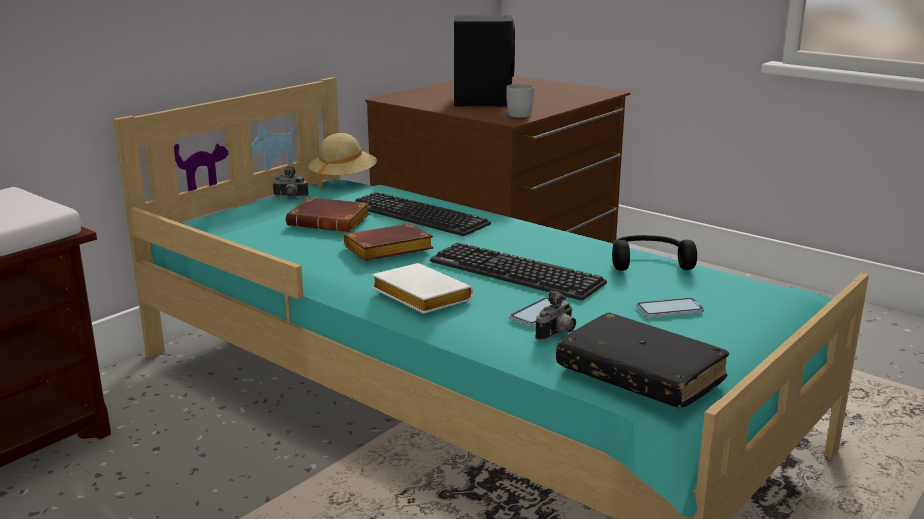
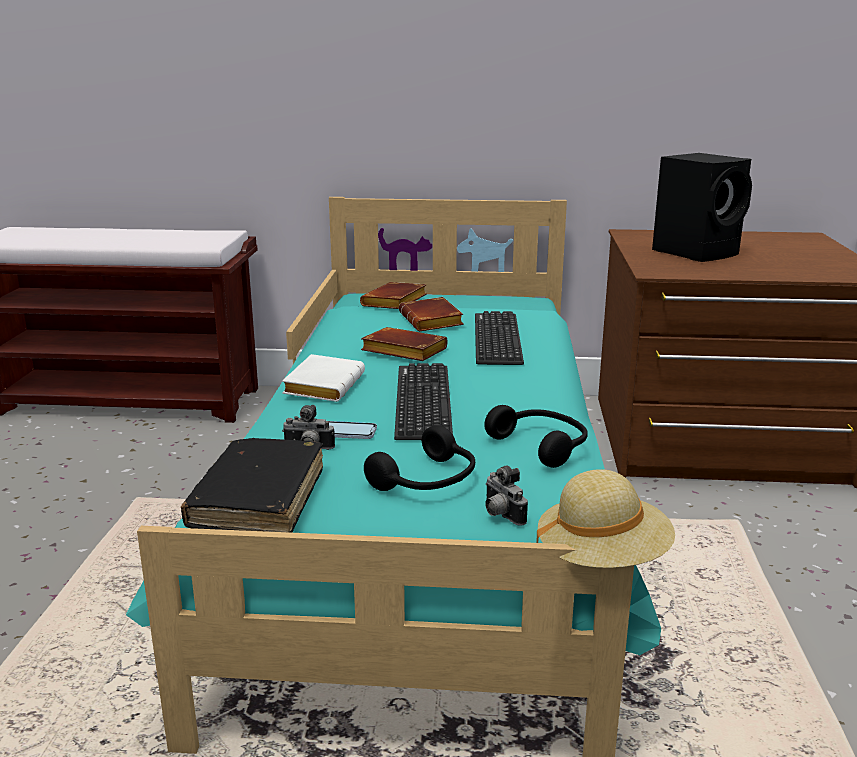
camera: 55 degrees right, 0 degrees up
camera [272,167,308,198] -> camera moved to [485,465,528,526]
beige hat [308,133,377,188] -> beige hat moved to [536,469,675,568]
white mug [506,84,534,118] -> none
phone [636,298,704,318] -> black headphones [364,425,475,491]
none -> brown book [360,282,427,309]

